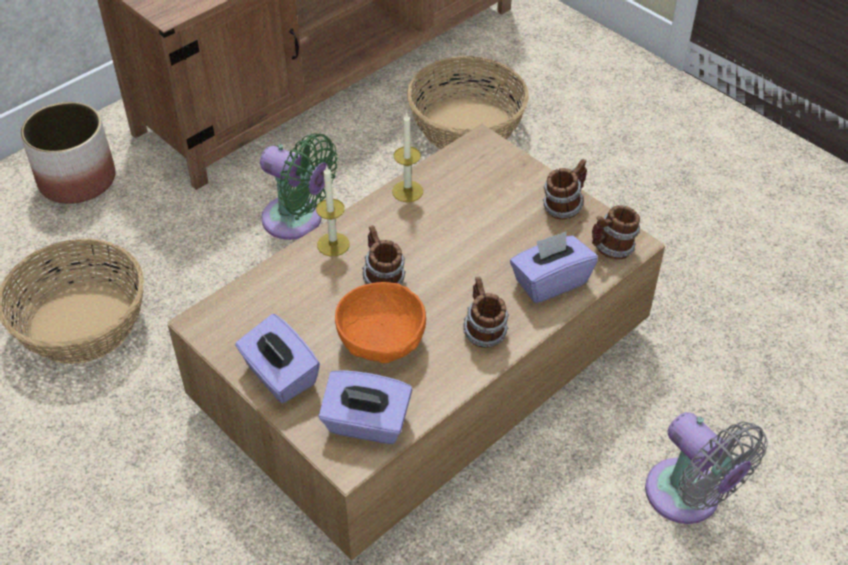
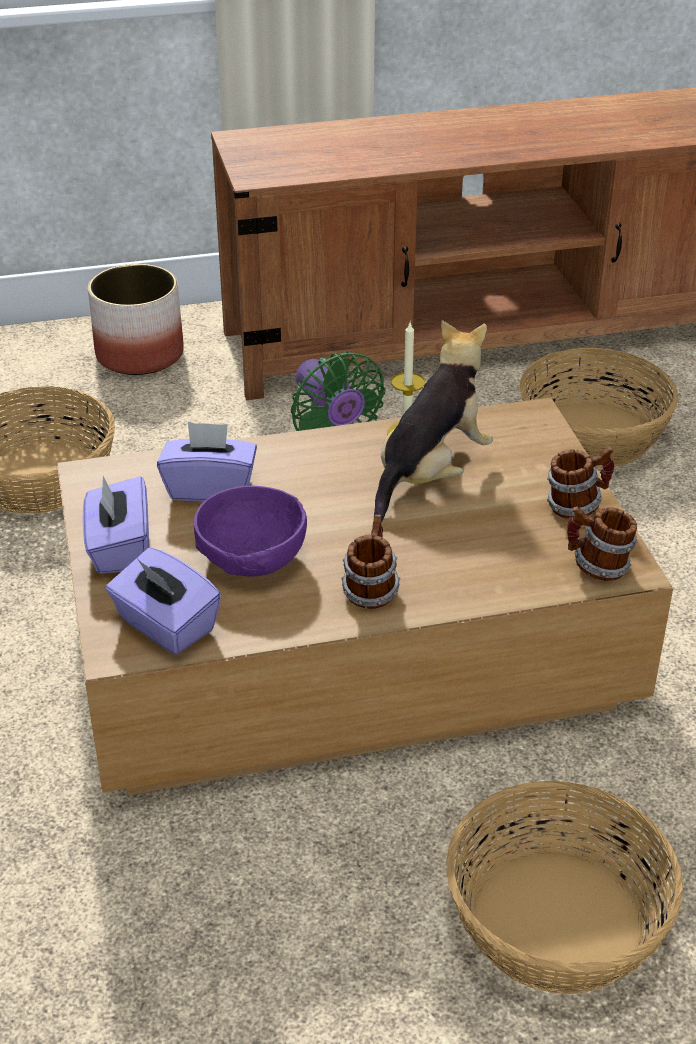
camera: 30 degrees right, 10 degrees down
candle [316,165,350,256] -> none
orange bowl [335,282,426,363] -> purple bowl [194,486,307,577]
mug [362,225,406,285] -> none
purple tissue box [510,232,598,303] -> purple tissue box moved to [157,422,257,501]
grey fan [645,412,768,524] -> basket [446,781,683,994]
none -> plush toy [374,320,493,523]

